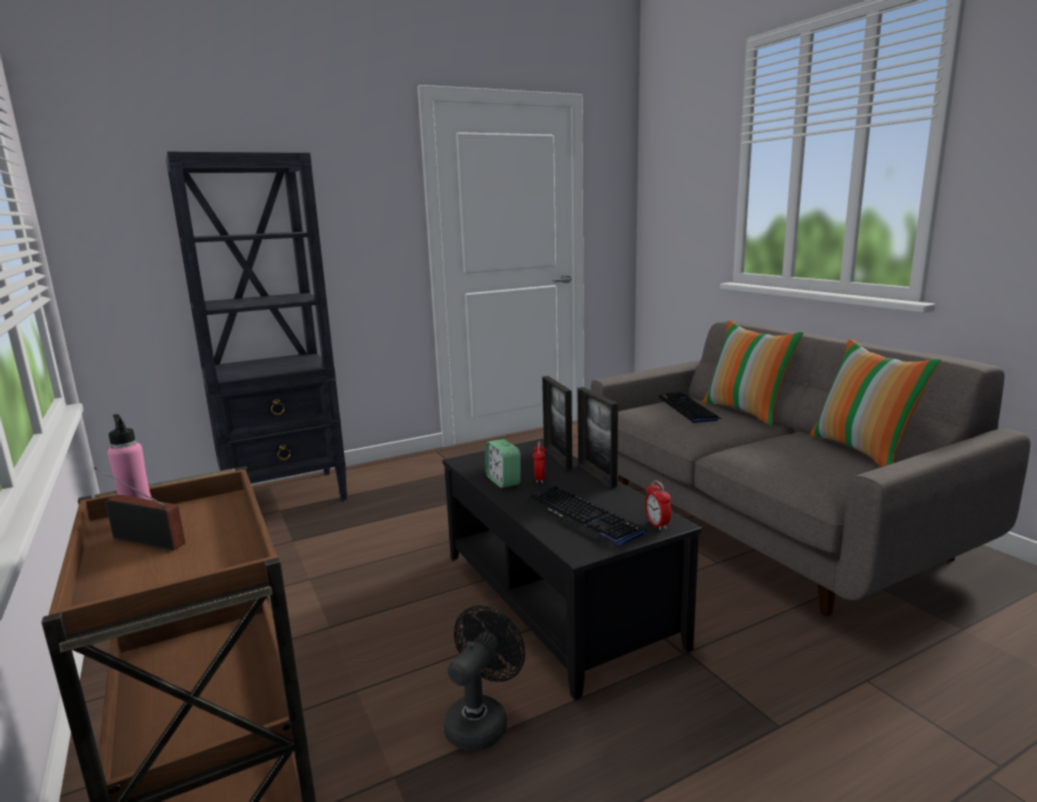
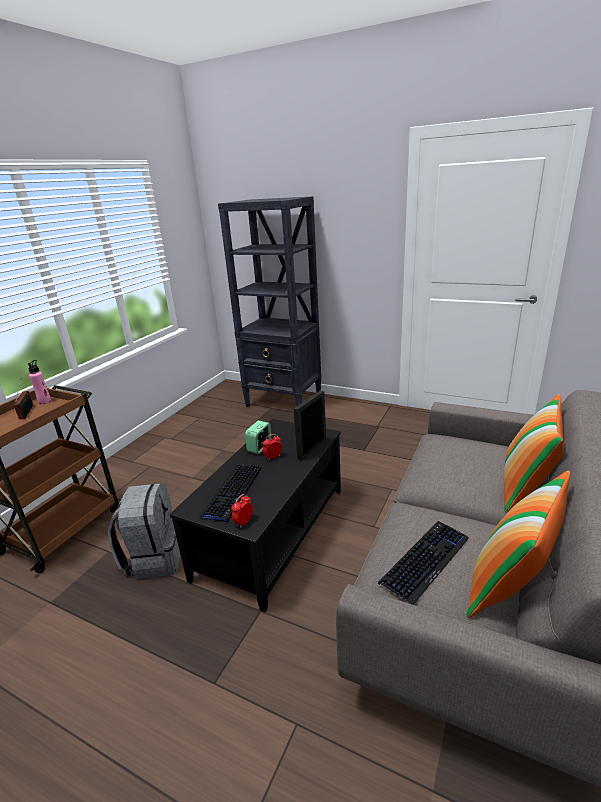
camera: 55 degrees right, 10 degrees up
black fan [444,605,525,751] -> grey backpack [108,483,180,579]
picture frame [578,387,618,488] -> none
keyboard [659,392,722,423] -> keyboard moved to [378,521,469,605]

